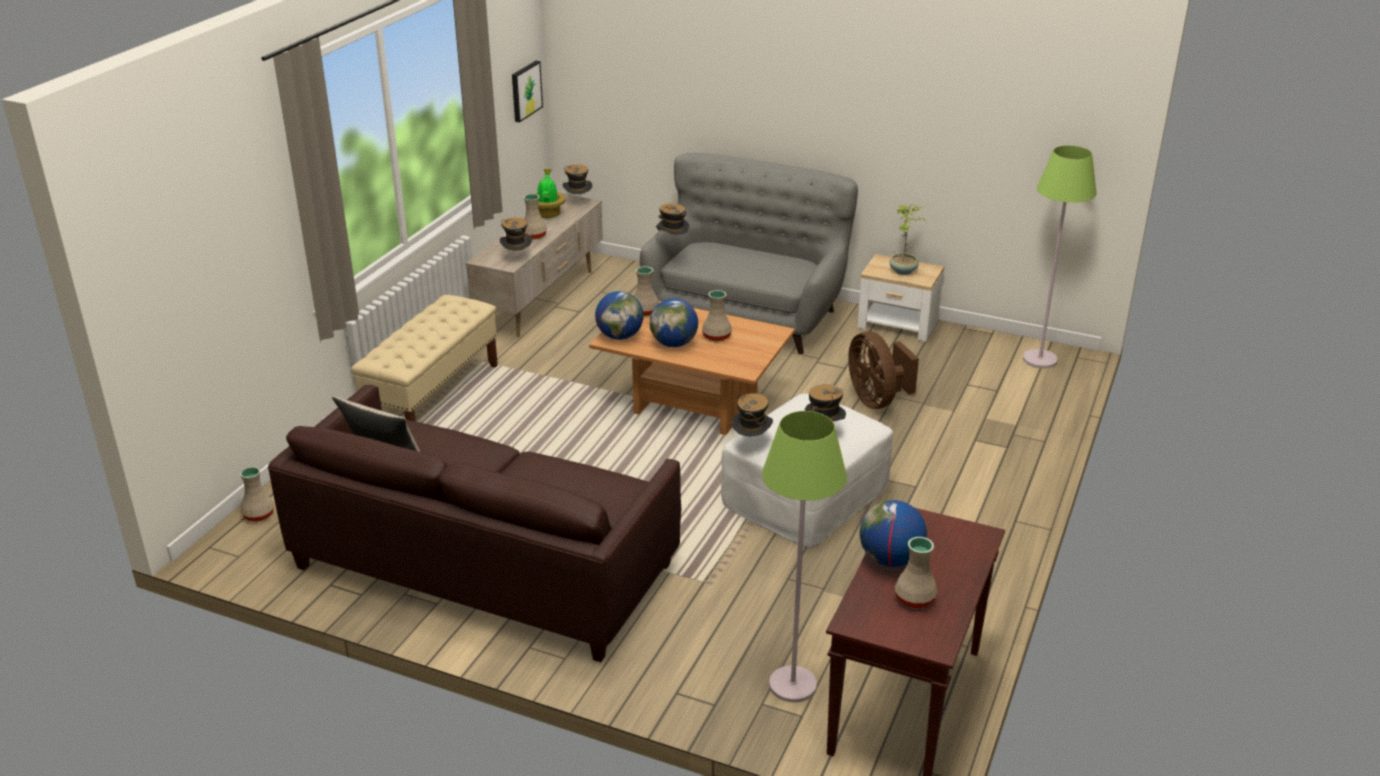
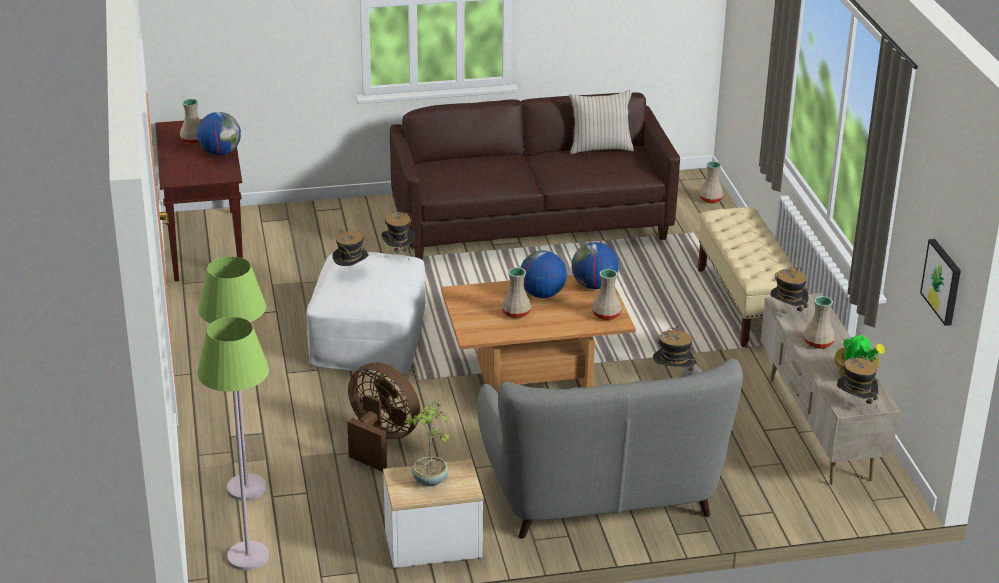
camera: 145 degrees right, 0 degrees up
green floor lamp [762,411,847,703] -> green floor lamp moved to [198,256,266,501]

